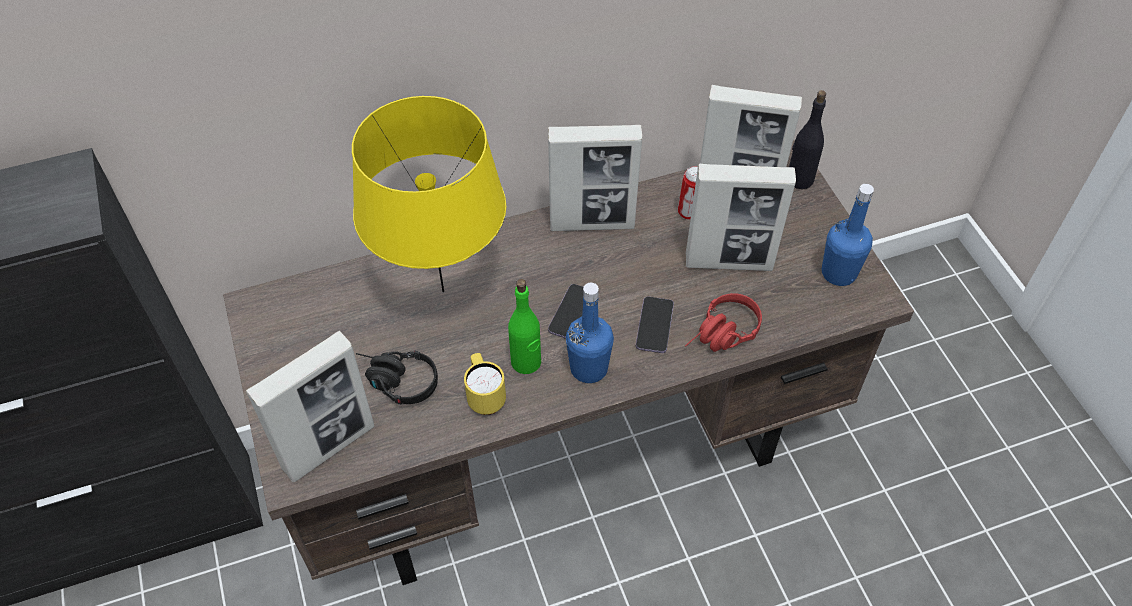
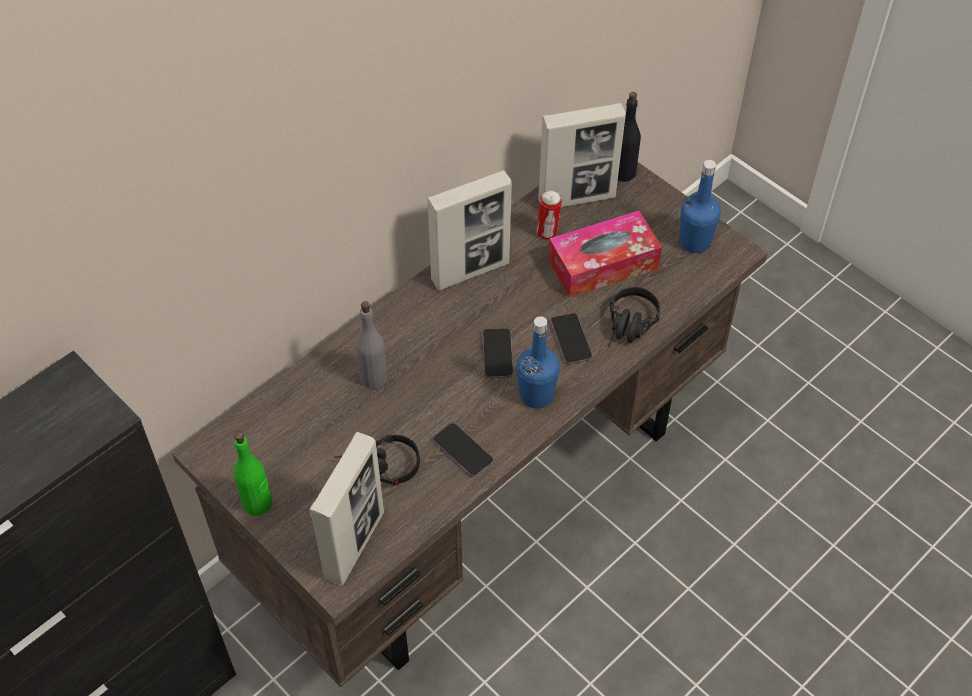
camera: 25 degrees left, 0 degrees up
yellow table lamp [352,96,507,293] -> grey bottle [356,301,388,389]
yellow mug [464,353,506,415] -> phone [433,423,494,477]
green bottle [508,279,541,374] -> green bottle moved to [234,431,272,516]
red headphones [685,293,762,352] -> black headphones [608,287,660,347]
picture frame [686,164,796,271] -> tissue box [548,211,662,298]

